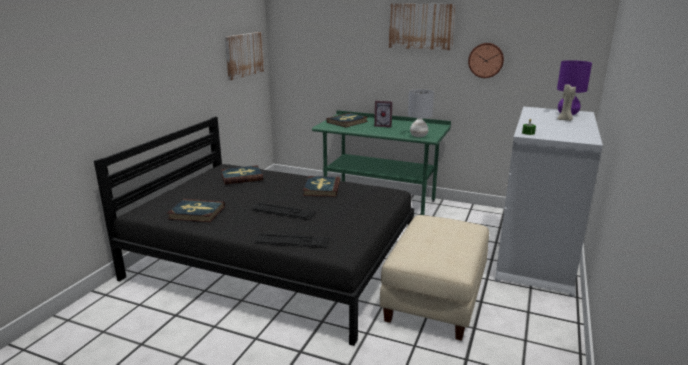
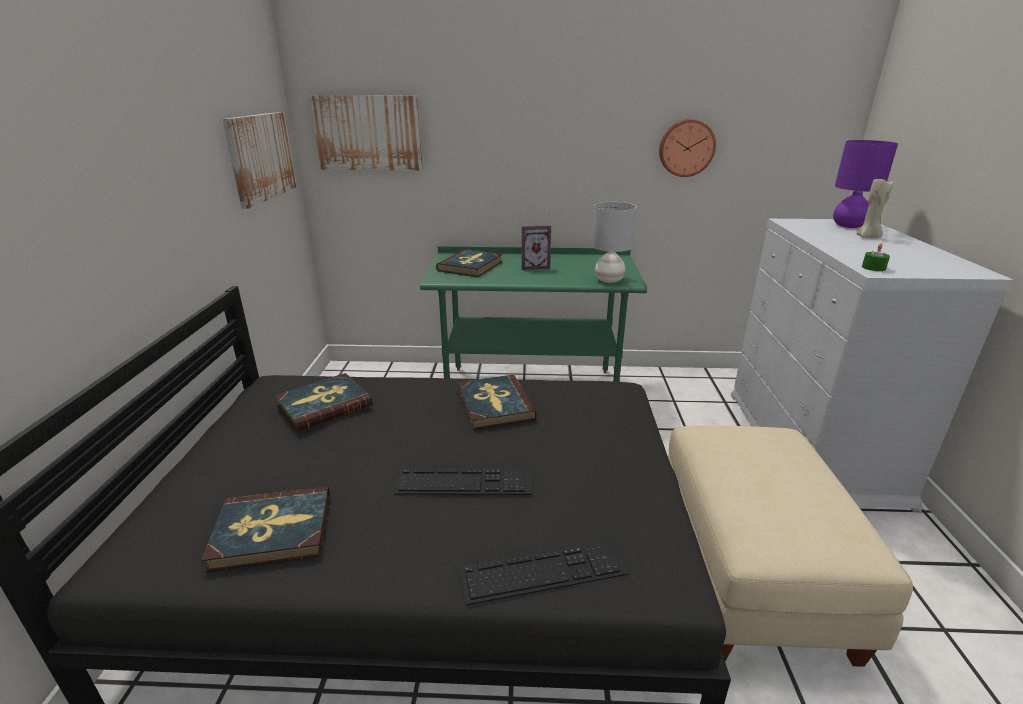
camera: 20 degrees left, 5 degrees up
picture [389,3,455,50] -> picture moved to [310,95,423,170]

